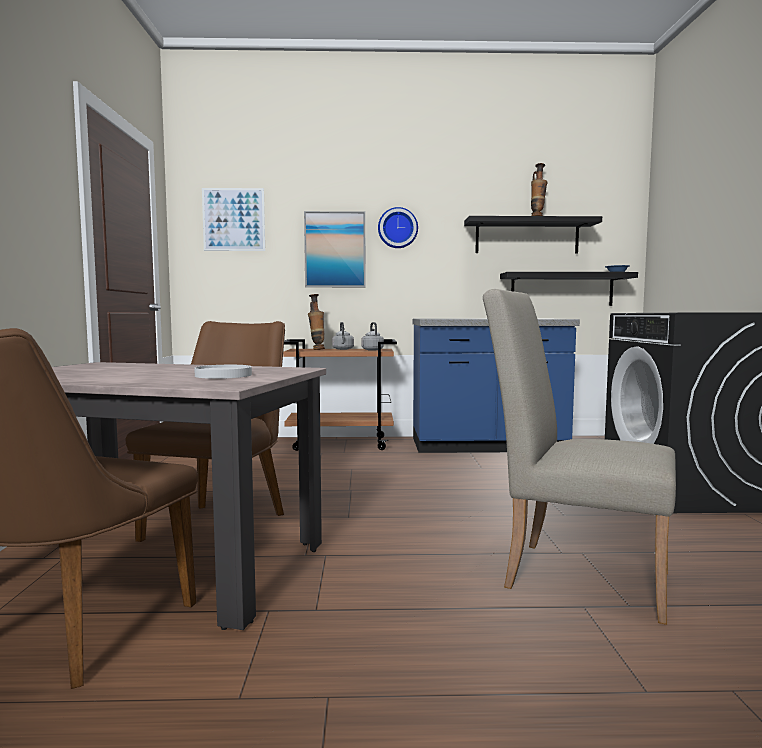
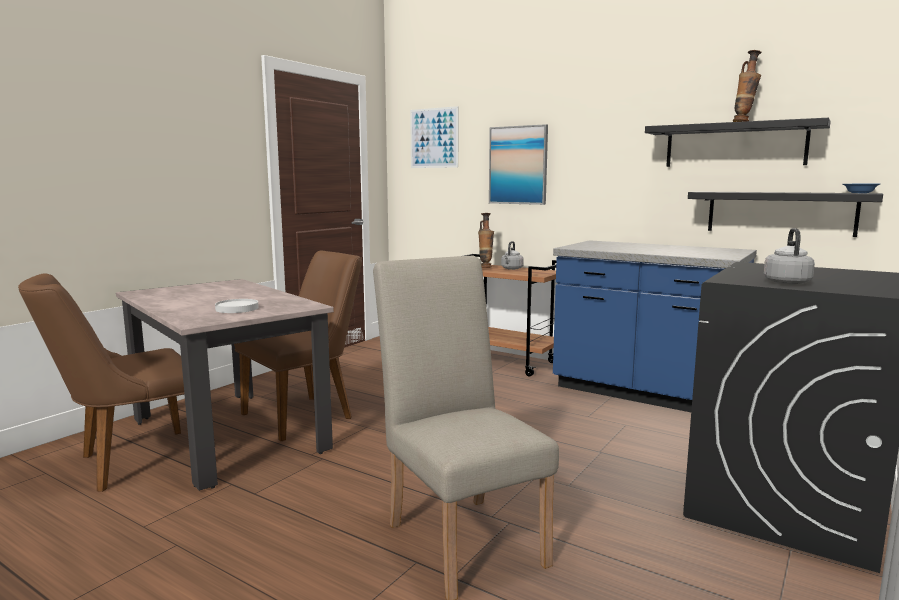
camera: 35 degrees right, 5 degrees up
grey kettle [361,322,384,350] -> grey kettle moved to [764,228,815,285]
wall clock [378,207,418,248] -> none

